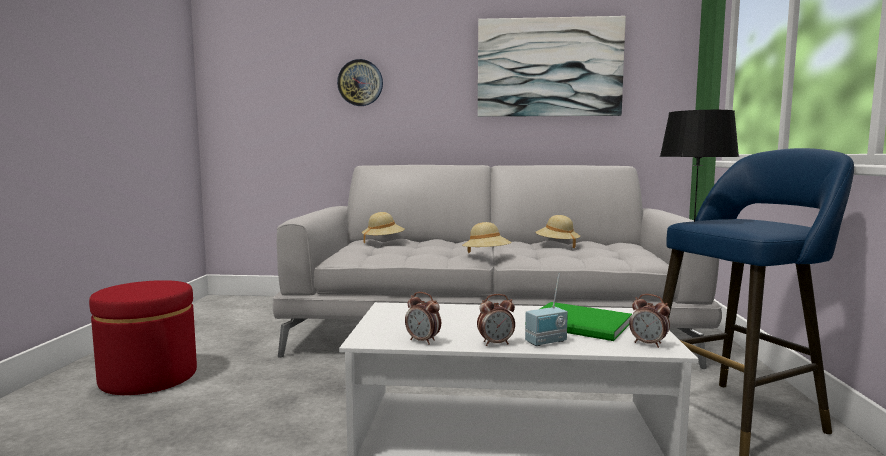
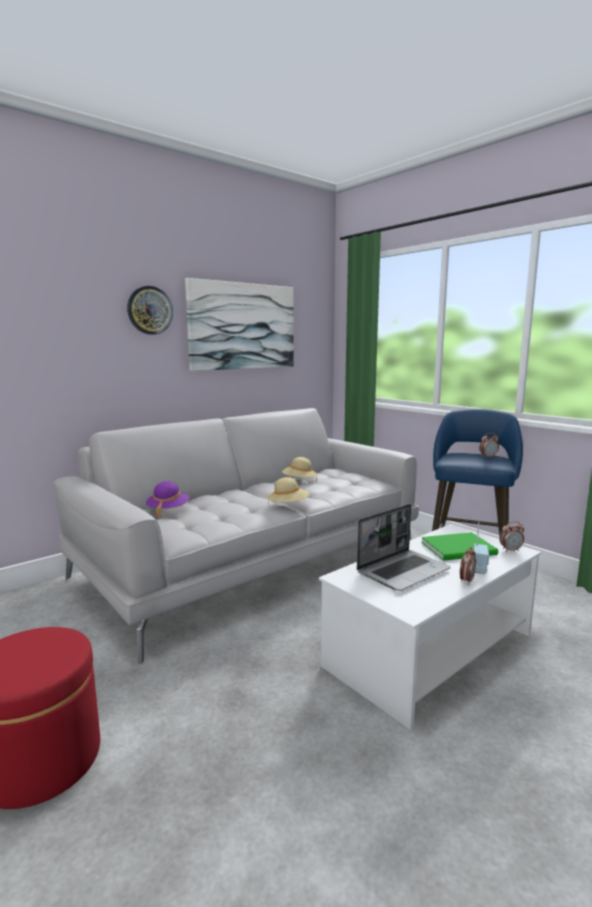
camera: 45 degrees left, 5 degrees up
wall clock [337,59,383,106] -> wall clock moved to [127,286,173,335]
beige hat [362,212,405,244] -> purple hat [146,481,189,517]
alarm clock [405,292,441,345] -> alarm clock moved to [479,433,499,458]
black table lamp [660,110,739,222] -> none
none -> laptop [357,504,451,591]

